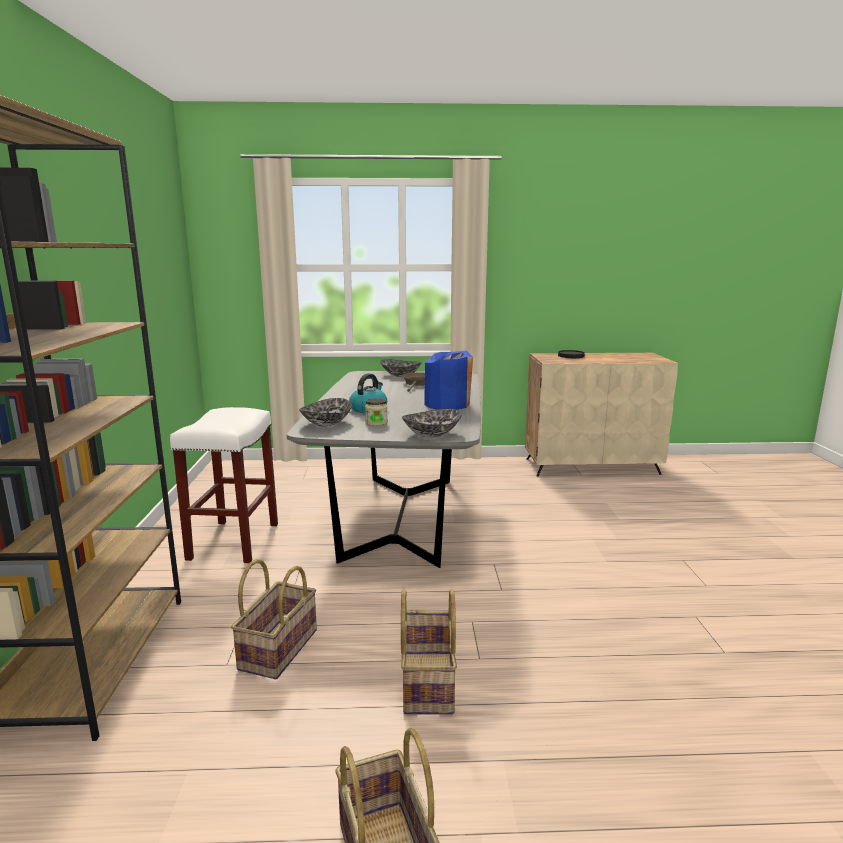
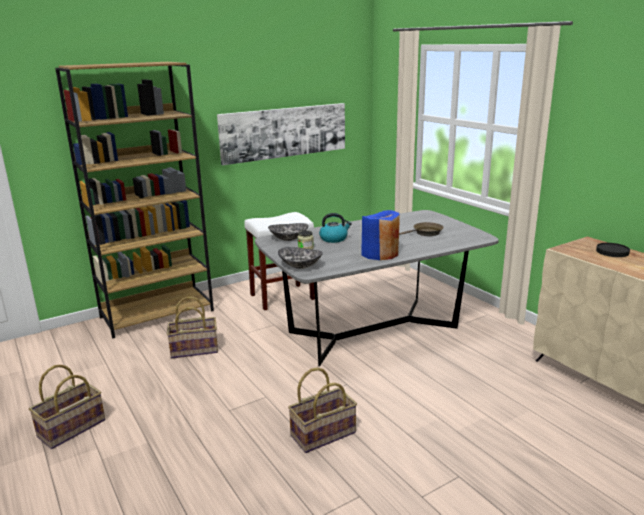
camera: 60 degrees right, 5 degrees up
bowl [380,359,422,377] -> none
basket [401,589,457,714] -> basket moved to [288,367,357,453]
none -> picture [217,103,345,165]

